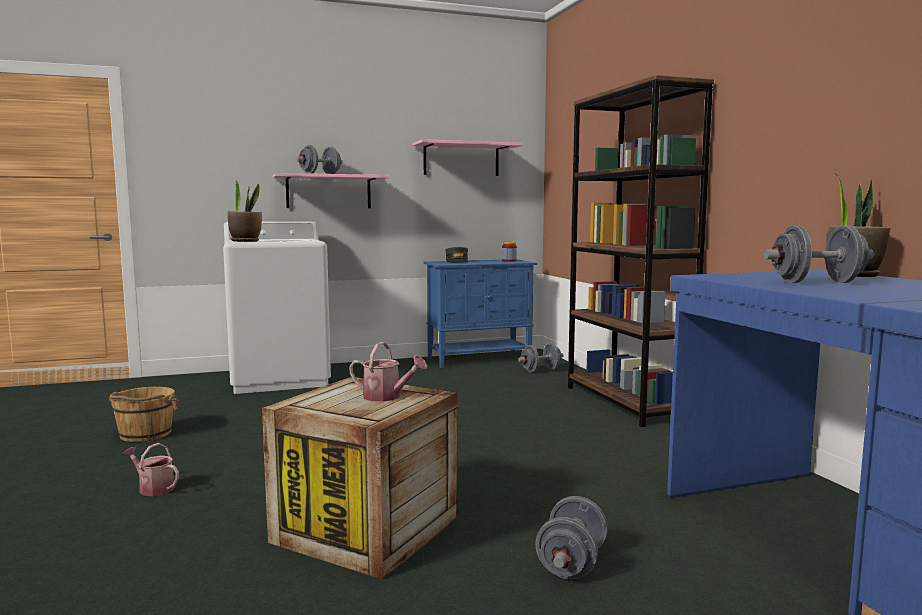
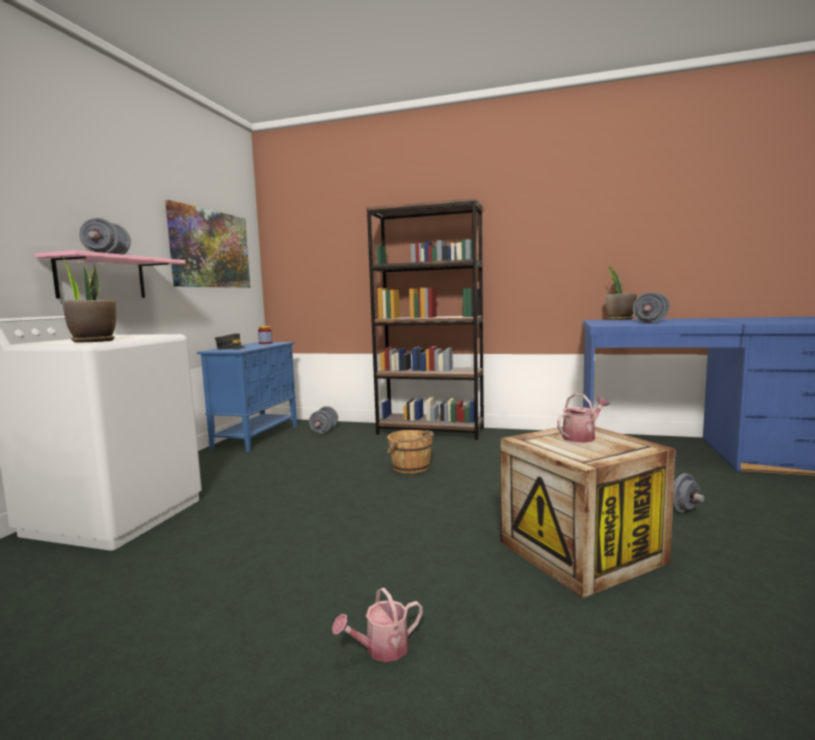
camera: 55 degrees left, 0 degrees up
brown bucket [109,387,179,442] -> brown bucket moved to [387,430,434,474]
pink shelf [412,139,523,176] -> picture [165,200,250,288]

